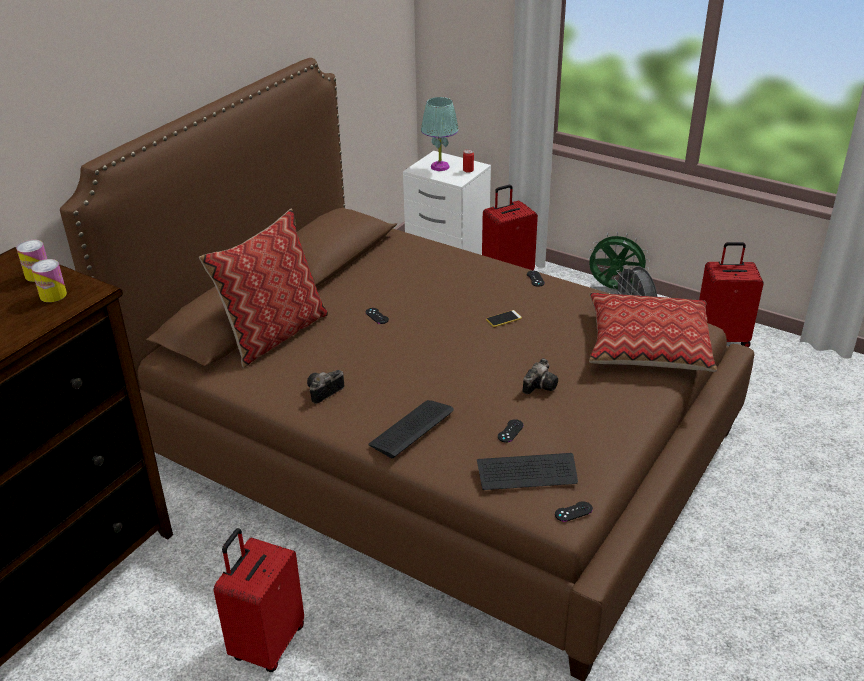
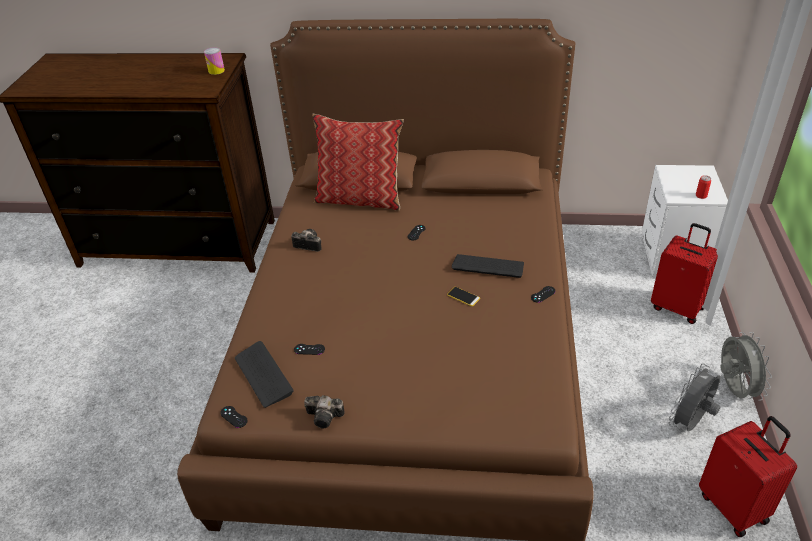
camera: 65 degrees right, 5 degrees up
can [31,259,67,302] -> none
red suitcase [214,528,304,672] -> none
keyboard [368,400,454,458] -> keyboard moved to [452,254,524,278]
turquoise table lamp [421,97,459,171] -> none
camera [522,358,558,395] -> camera moved to [304,395,345,429]
green fan [589,231,650,289] -> grey fan [721,332,772,401]
pillow [589,293,717,372] -> none

